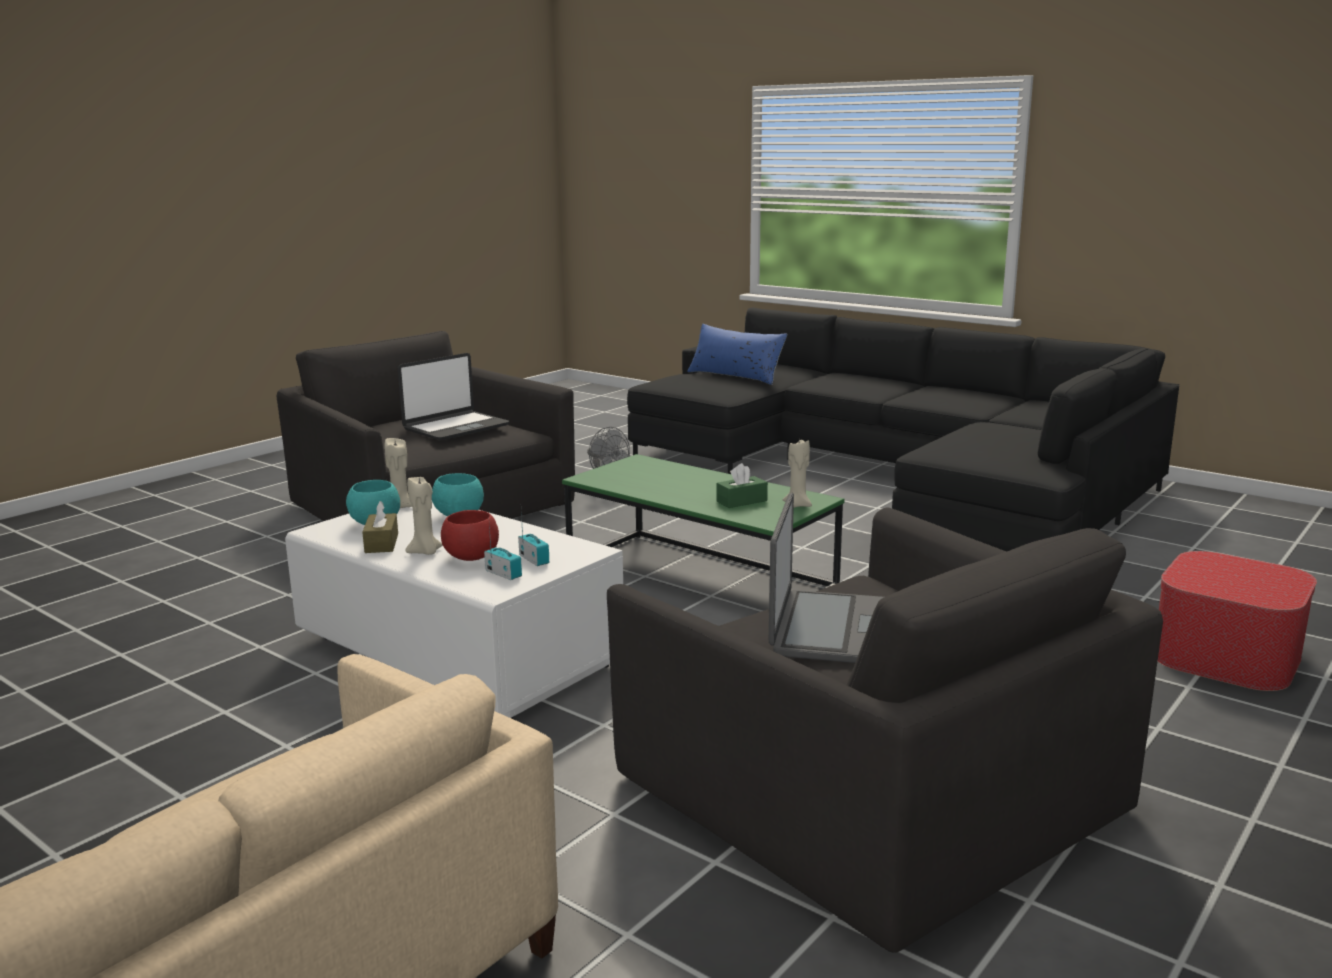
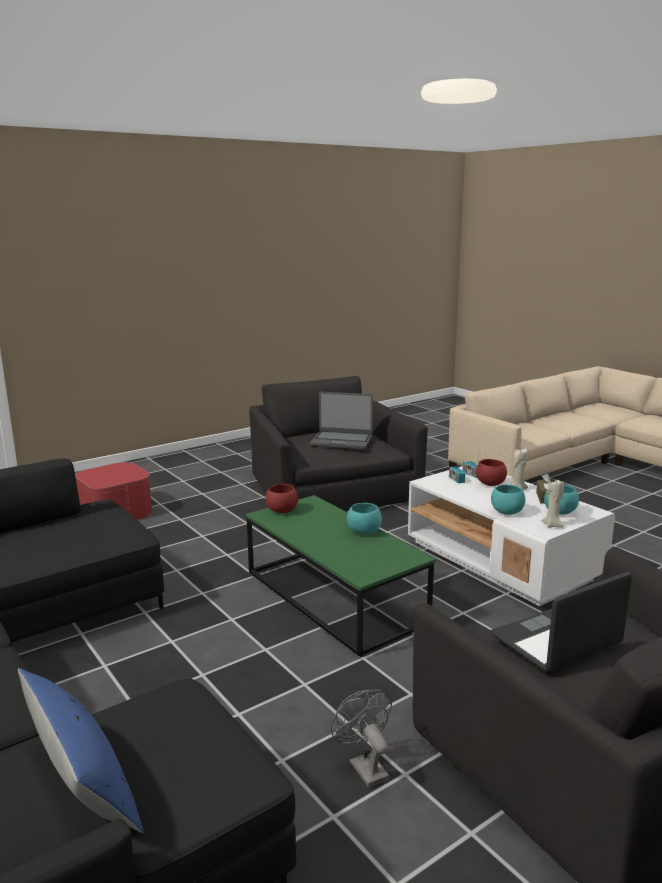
camera: 165 degrees left, 0 degrees up
green tissue box [716,463,768,508] -> none
laptop [768,493,884,663] -> laptop turned 105 degrees counterclockwise [310,392,373,449]
beige candle [783,440,812,508] -> red bowl [265,484,298,513]
none -> turquoise bowl [347,503,382,534]

